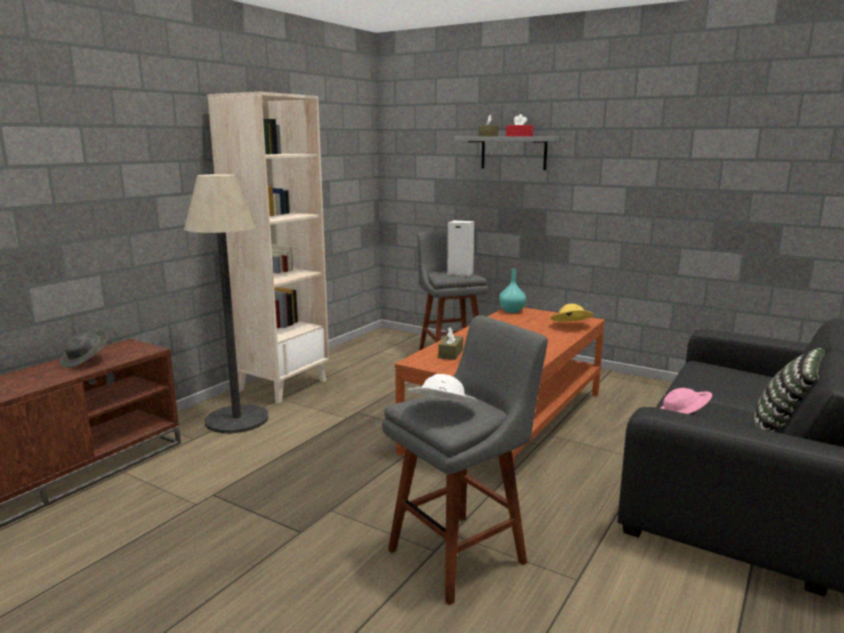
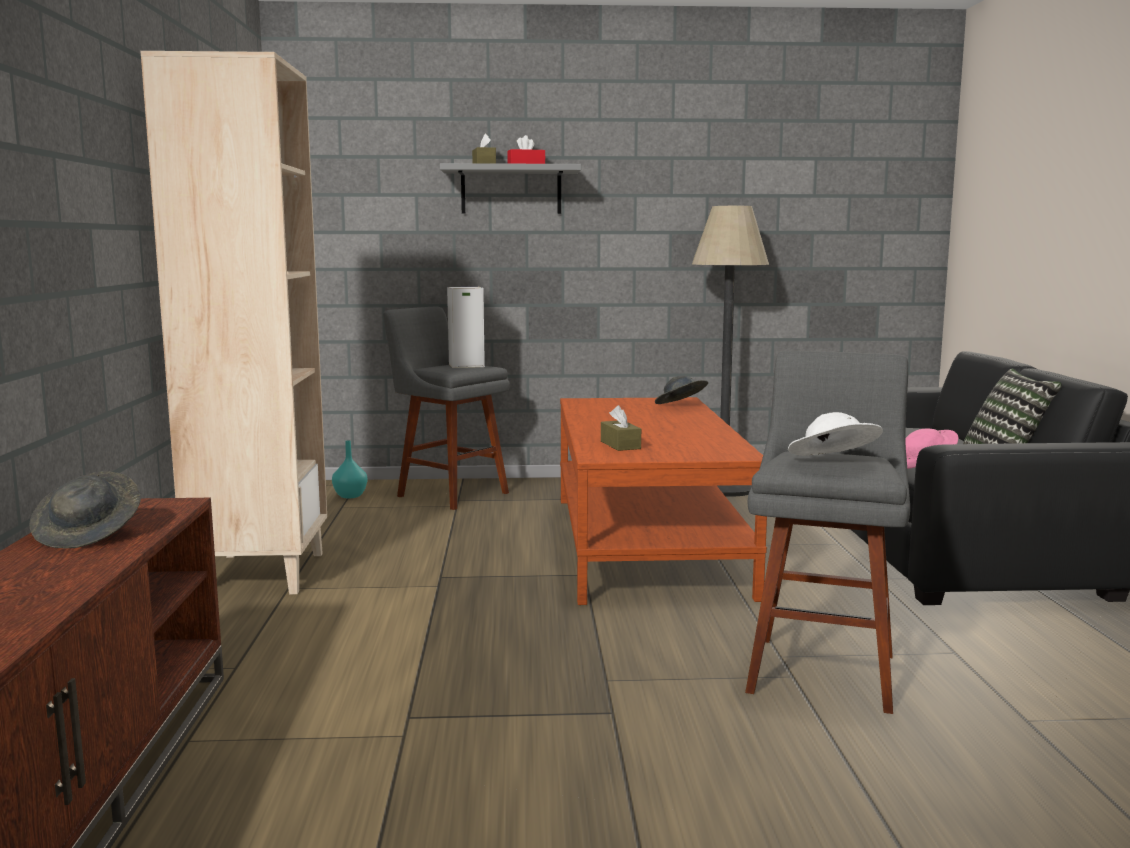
camera: 35 degrees left, 5 degrees down
floor lamp [184,174,269,433] -> floor lamp moved to [692,206,769,497]
turquoise vase [499,269,526,313] -> turquoise vase moved to [332,440,367,498]
yellow hat [550,304,594,322] -> grey hat [655,376,708,404]

